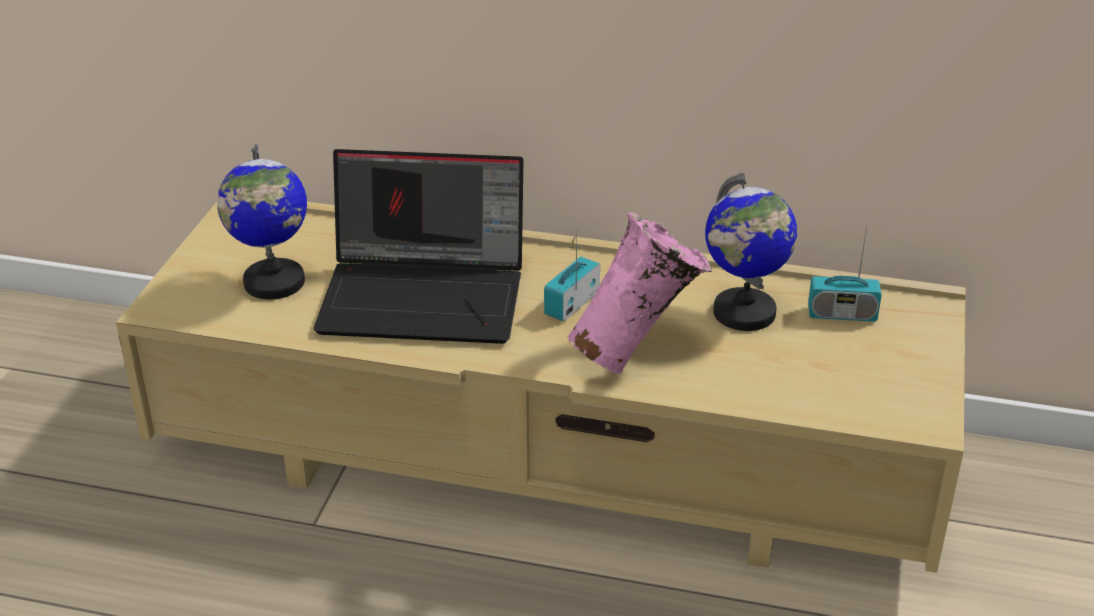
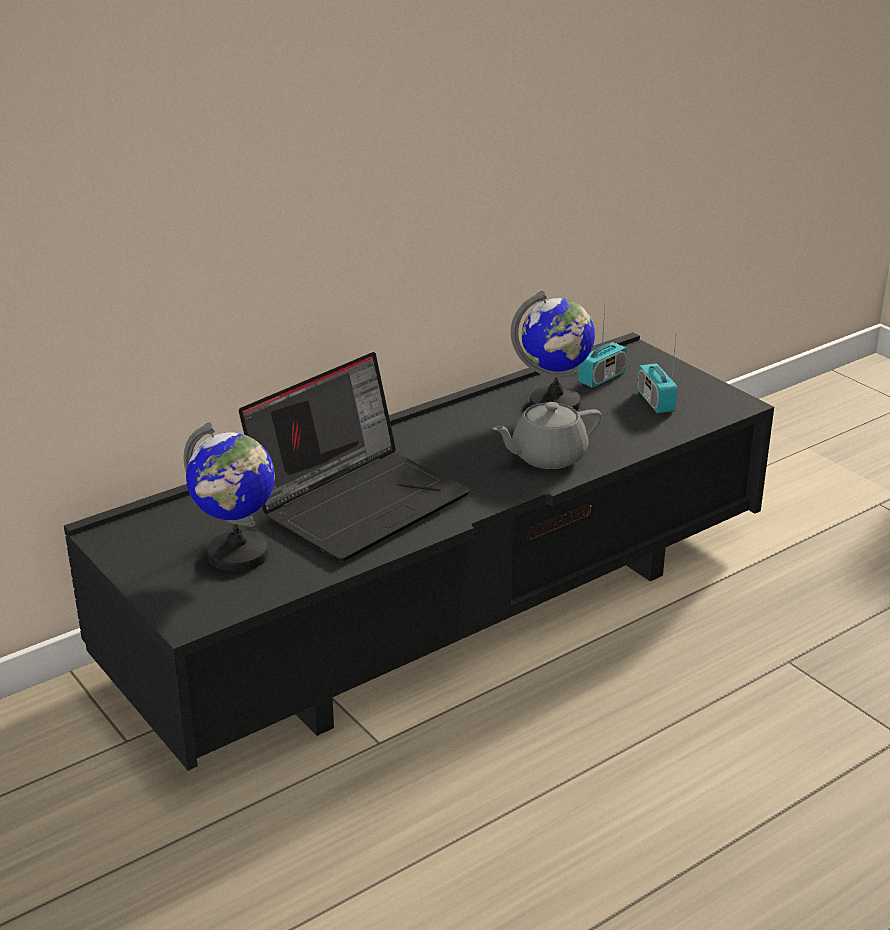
camera: 50 degrees left, 5 degrees down
beige tv stand [116,196,966,573] -> black tv stand [64,332,774,771]
radio [544,242,600,321] -> radio moved to [637,339,677,413]
pink vase [567,212,712,374] -> grey teapot [492,402,601,469]

